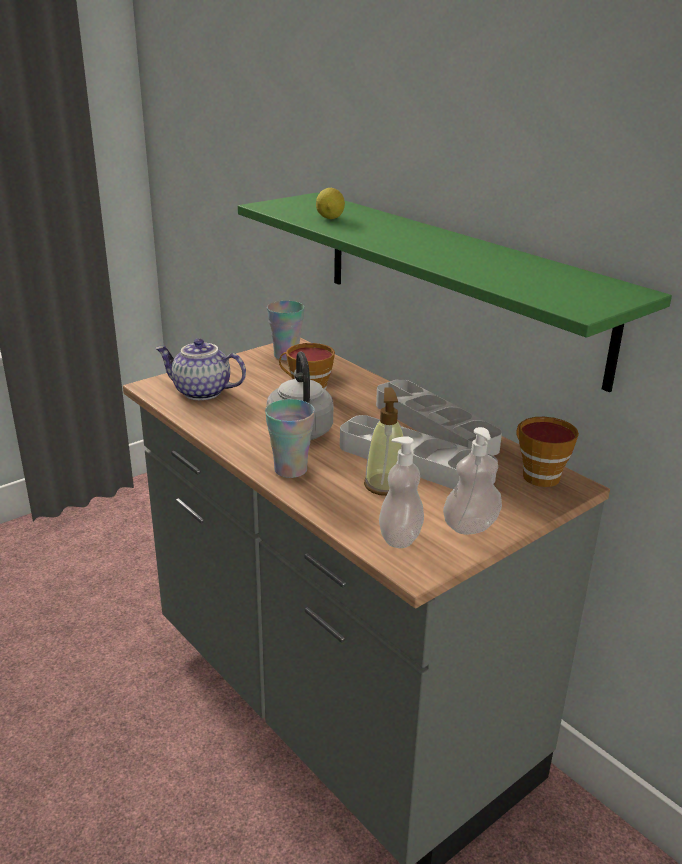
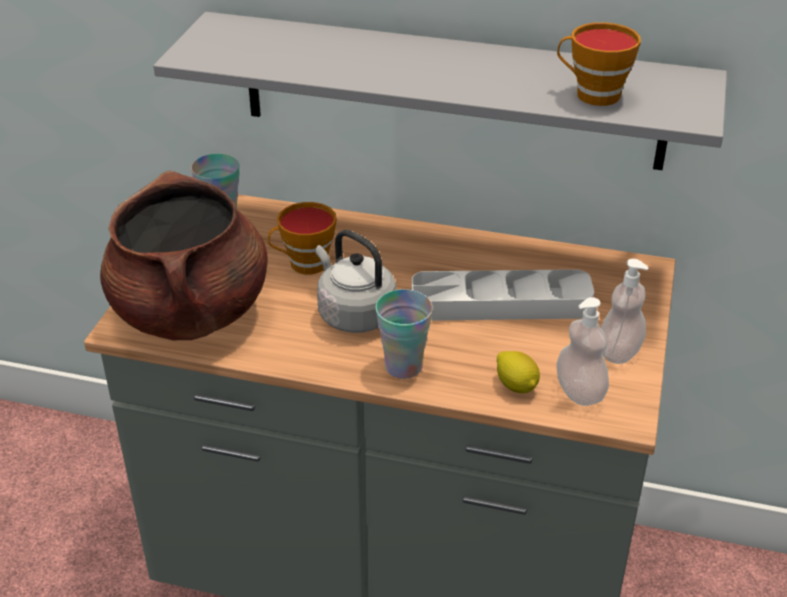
camera: 35 degrees left, 10 degrees up
teapot [155,338,246,400] -> brown cooking pot [100,171,268,340]
green shelf [238,193,672,392] -> grey shelf [153,12,727,170]
lemon [316,188,345,219] -> lemon moved to [497,351,540,393]
soap dispenser [364,387,404,496] -> none
grey tray [376,379,502,456] -> none
cup [516,417,579,487] -> cup moved to [557,22,641,106]

